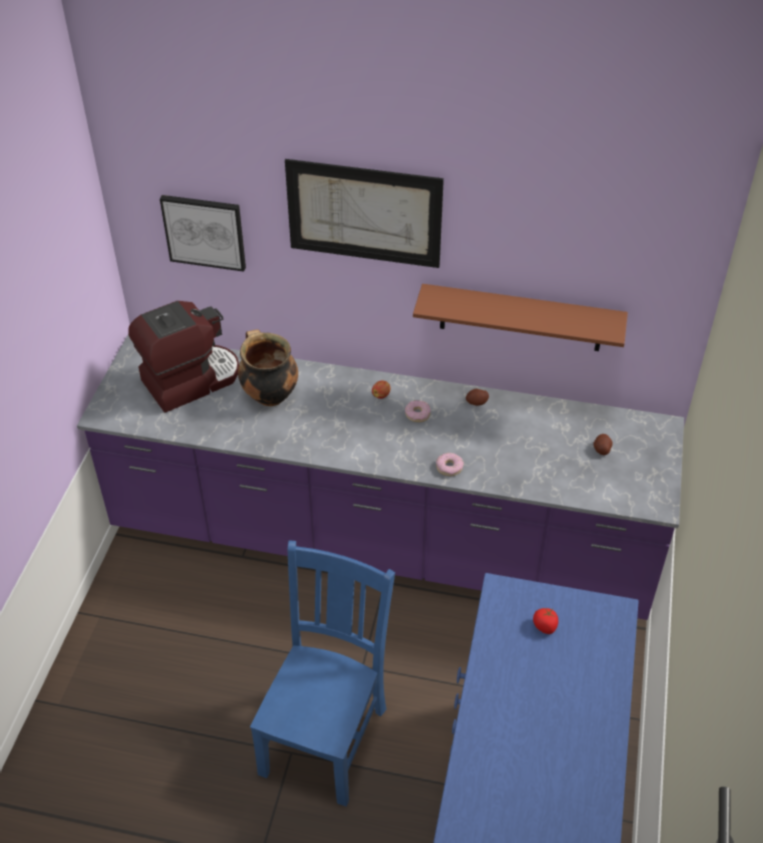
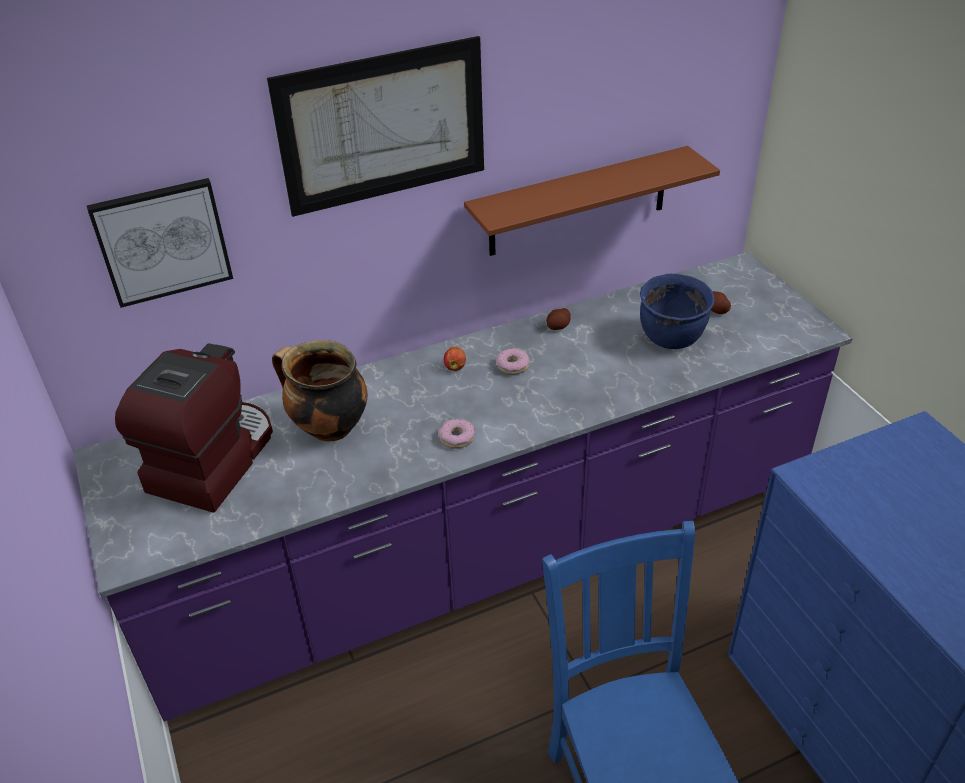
camera: 35 degrees left, 5 degrees down
donut [436,453,464,476] -> donut moved to [439,419,475,449]
tomato [533,608,558,634] -> none
none -> blue cooking pot [640,274,715,349]

